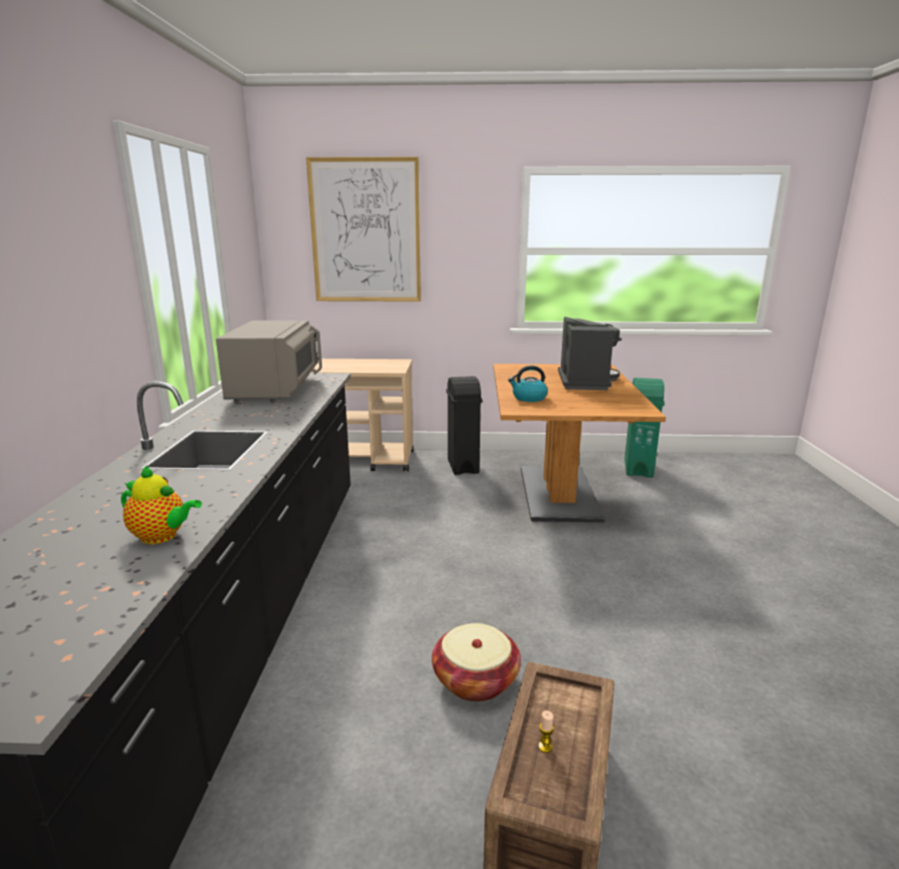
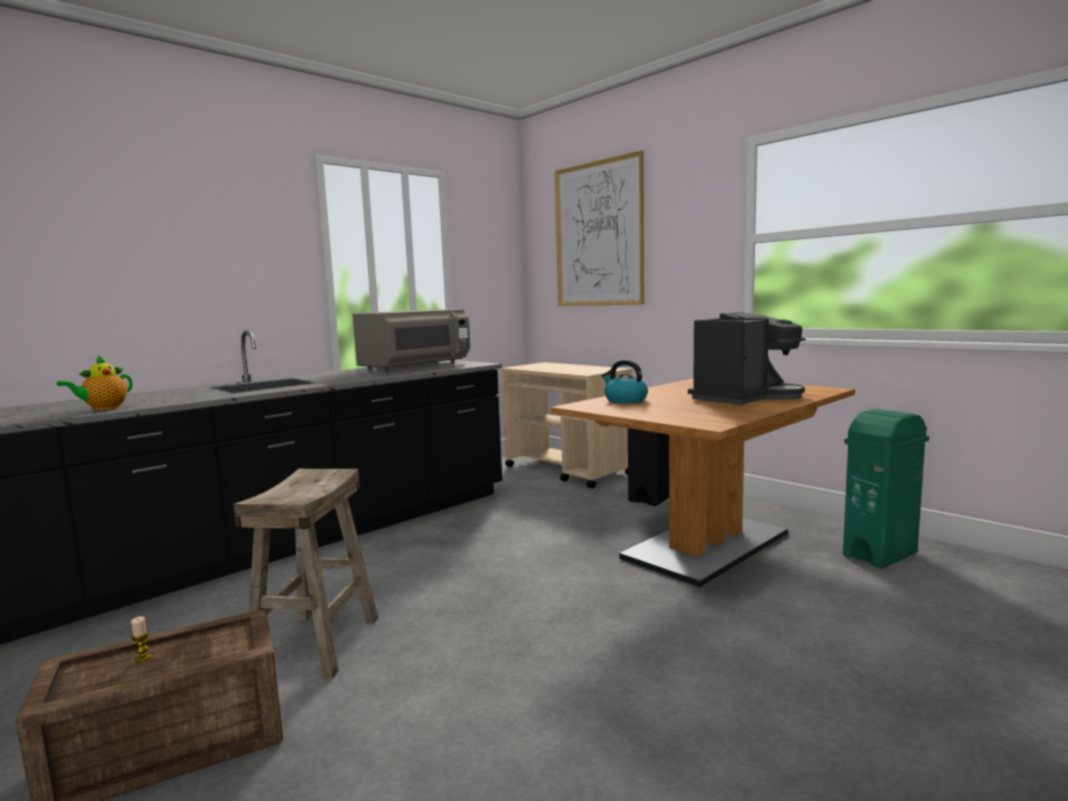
camera: 45 degrees right, 10 degrees down
teapot [121,466,202,544] -> teapot turned 60 degrees clockwise [56,355,133,410]
basket [432,623,521,702] -> beige stool [233,469,378,679]

